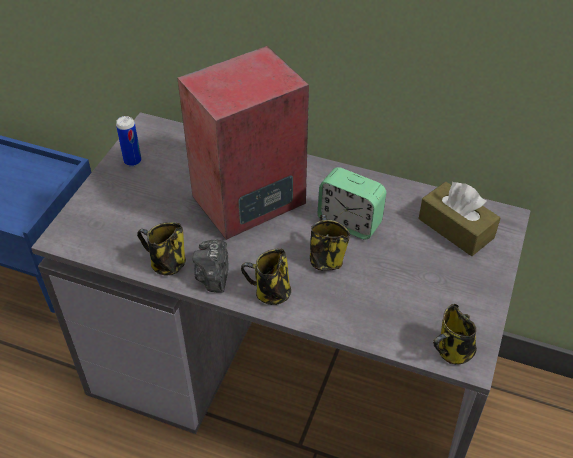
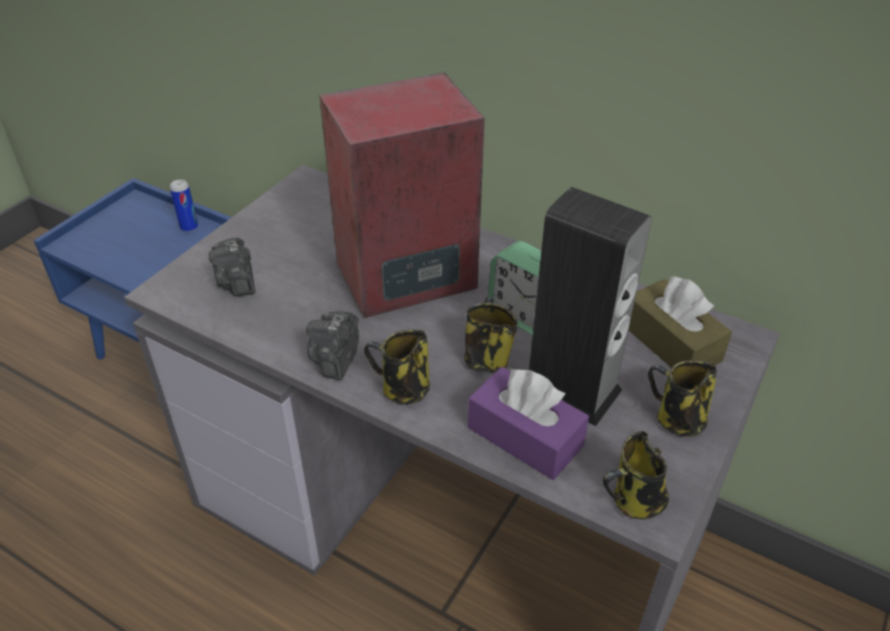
camera: 10 degrees right, 5 degrees down
can [116,116,141,166] -> can moved to [170,179,198,232]
mug [137,222,186,275] -> mug moved to [648,360,717,437]
none -> camera [209,238,255,296]
none -> purple tissue box [468,367,589,480]
none -> speaker [529,187,652,426]

